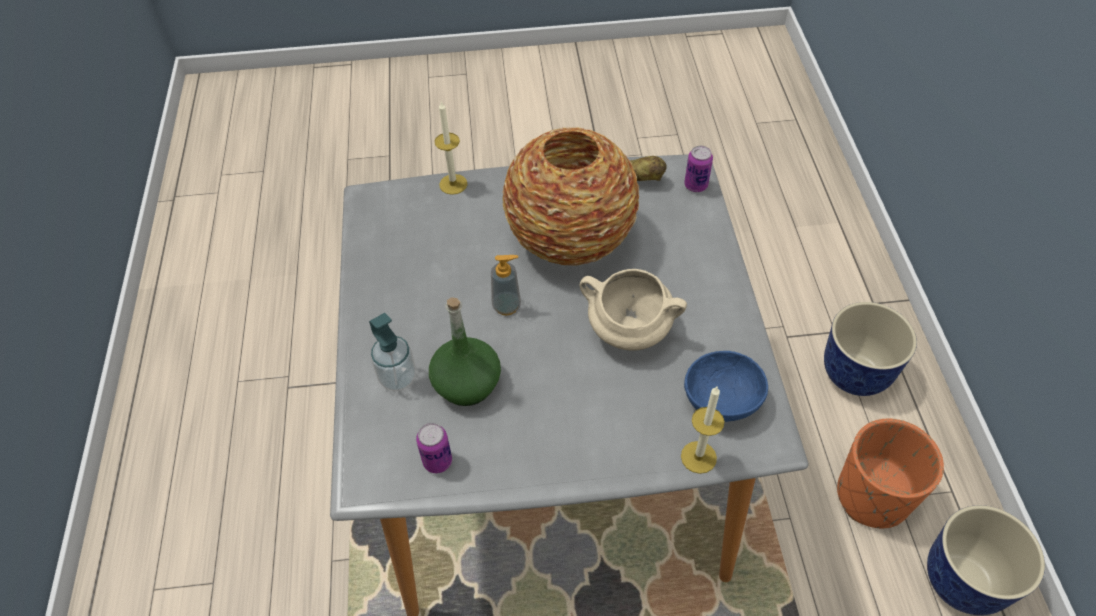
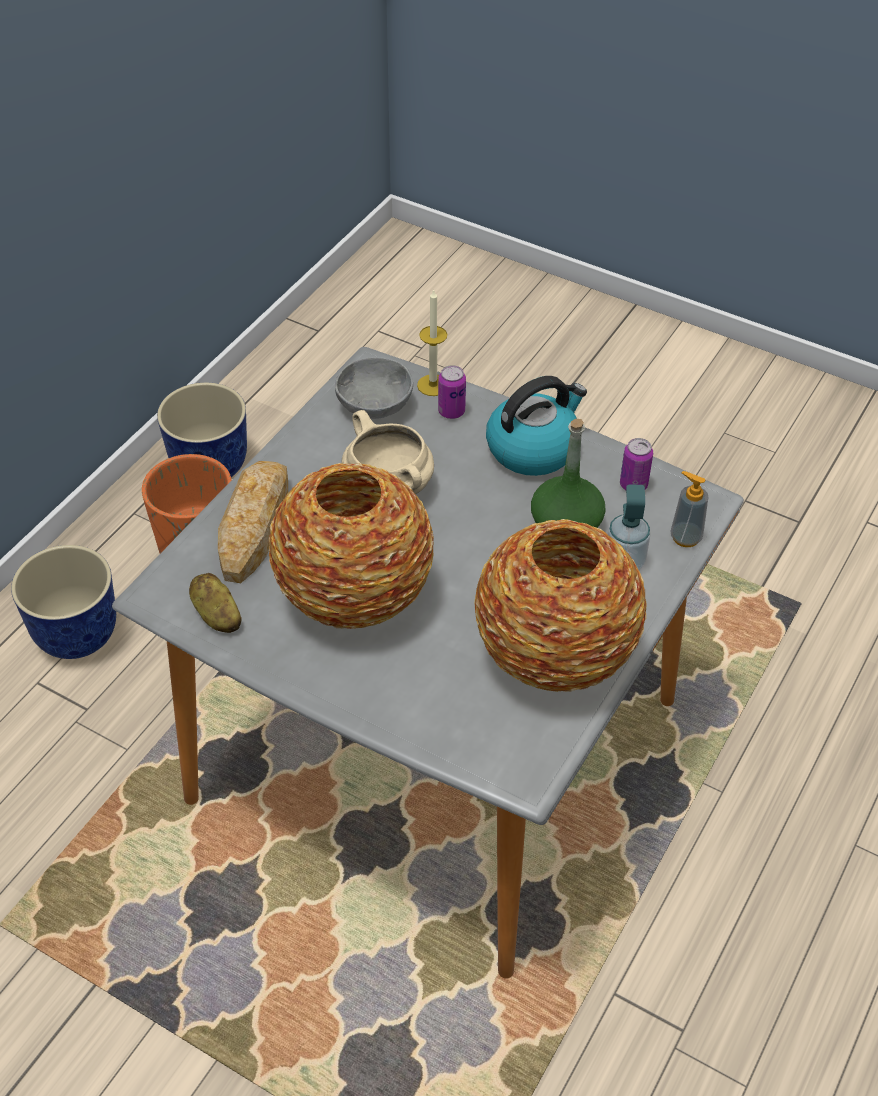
camera: 145 degrees left, 5 degrees down
candle [435,101,467,195] -> none
soap dispenser [491,255,521,315] -> soap dispenser moved to [670,471,708,547]
can [684,146,713,192] -> can moved to [438,365,466,419]
blue bowl [684,351,768,422] -> grey bowl [335,357,413,419]
none -> bread [218,461,288,583]
none -> vase [475,519,646,692]
none -> kettle [486,376,587,476]

